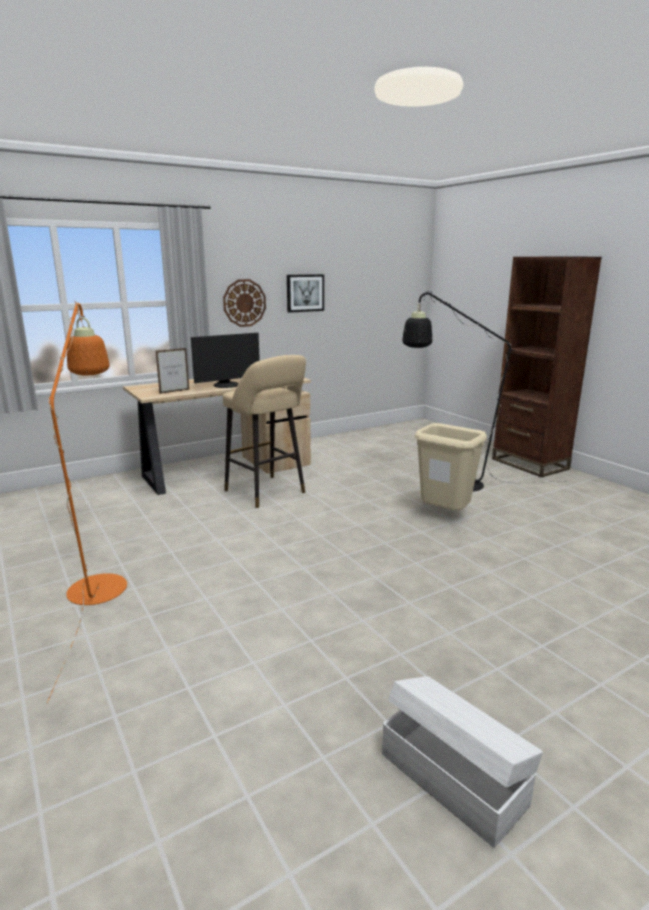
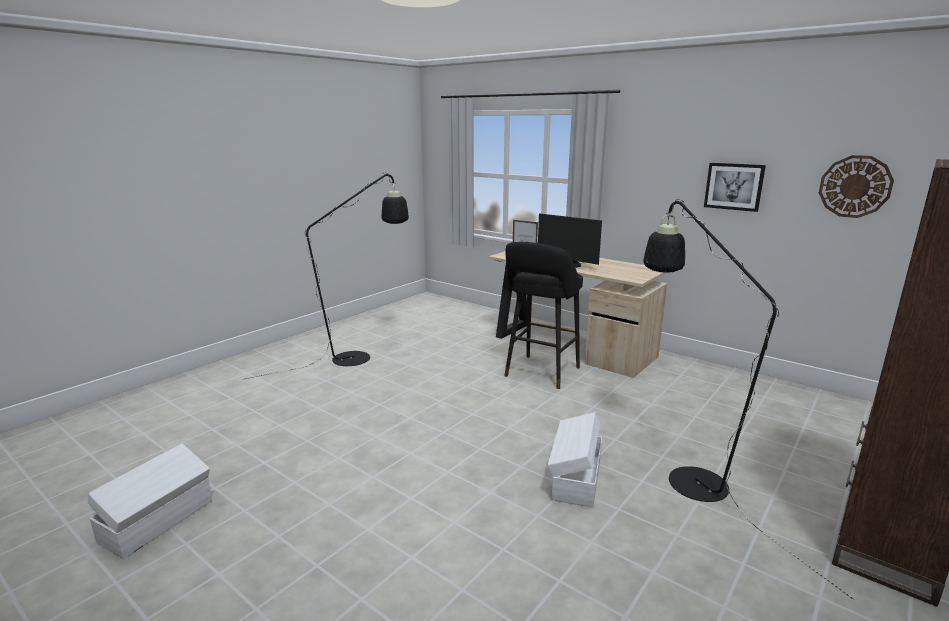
camera: 70 degrees right, 0 degrees up
orange floor lamp [47,301,127,703] -> black floor lamp [242,172,409,380]
wall clock [223,279,266,327] -> wall clock moved to [819,155,894,218]
beige stool [223,355,306,508] -> black stool [504,242,583,389]
beige trash can [415,423,487,510] -> white storage box [548,412,602,507]

